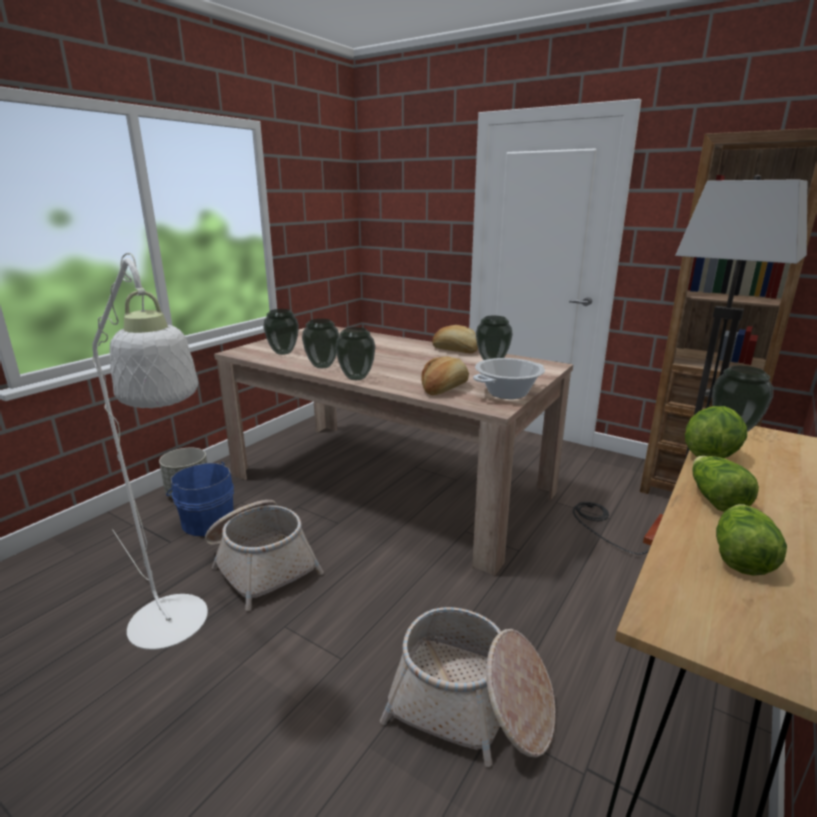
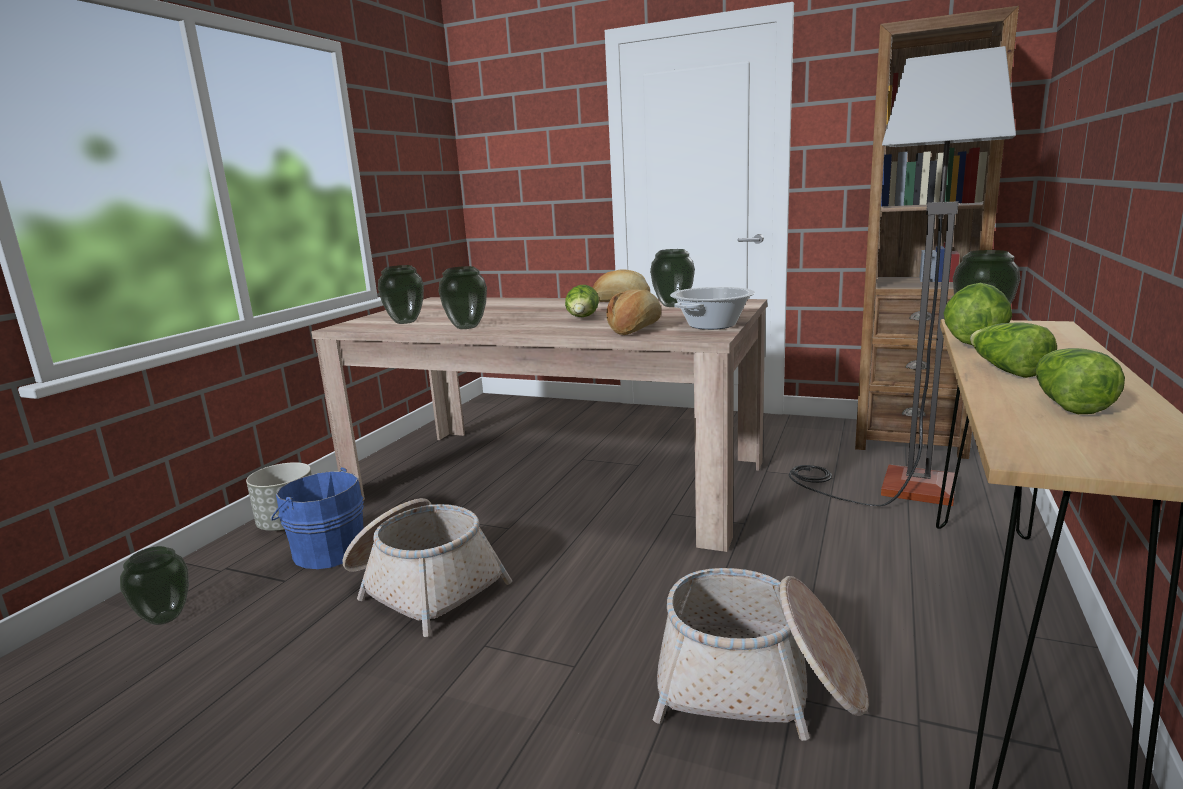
camera: 10 degrees left, 5 degrees down
white floor lamp [92,253,208,650] -> none
vase [335,327,376,380] -> vase moved to [120,546,189,625]
none -> lettuce [565,285,599,317]

